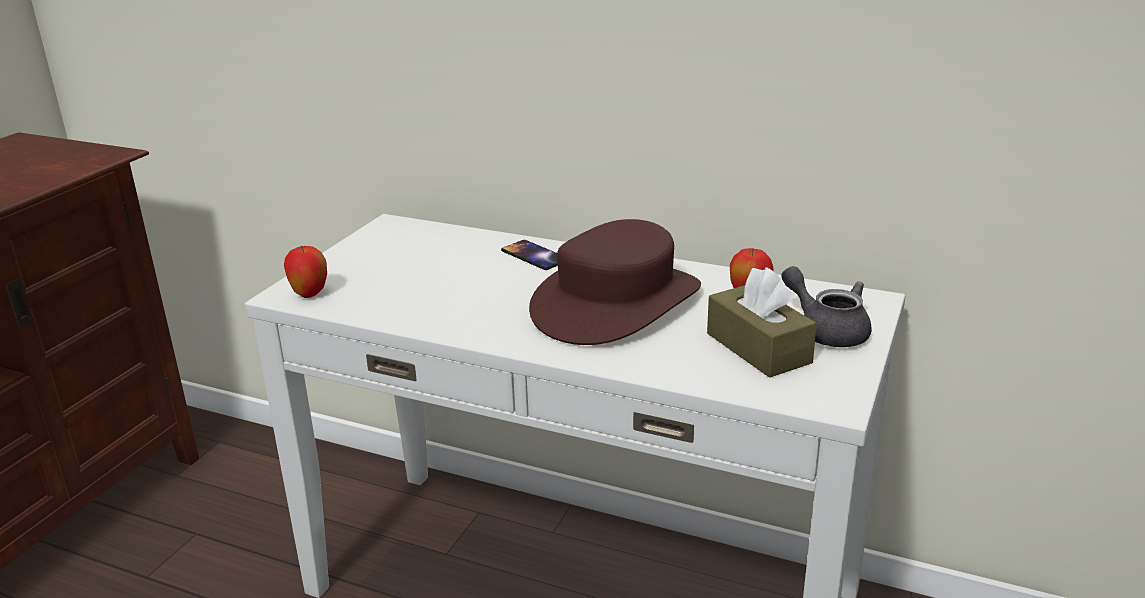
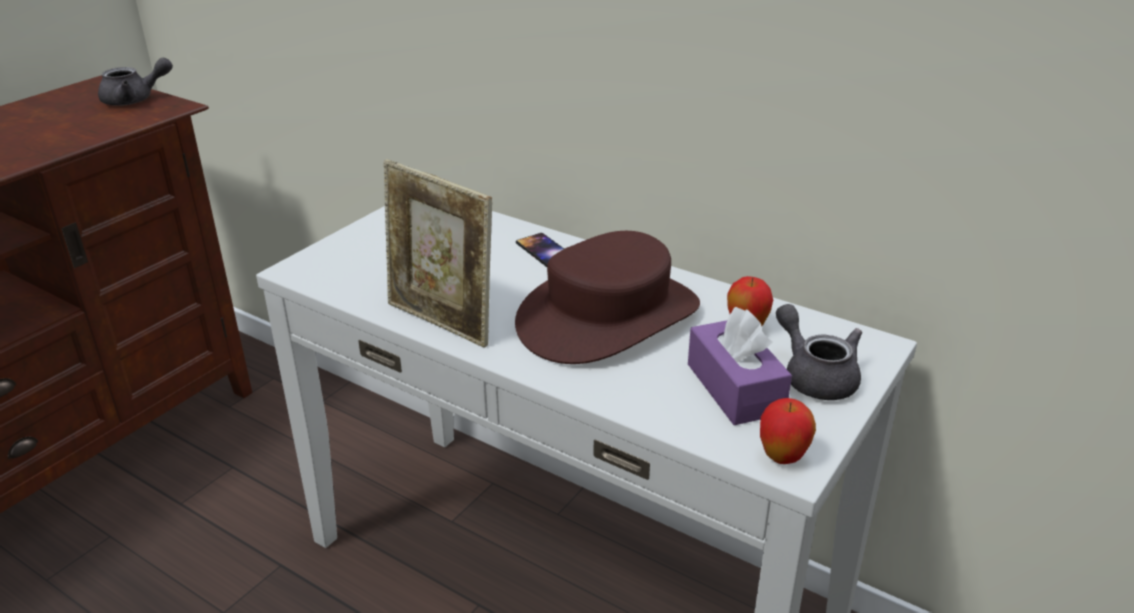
camera: 10 degrees right, 5 degrees up
apple [284,246,327,298] -> apple moved to [760,398,816,464]
brown tissue box [707,267,817,378] -> purple tissue box [688,307,792,425]
none -> grey teapot [98,58,173,106]
none -> picture frame [384,159,492,348]

